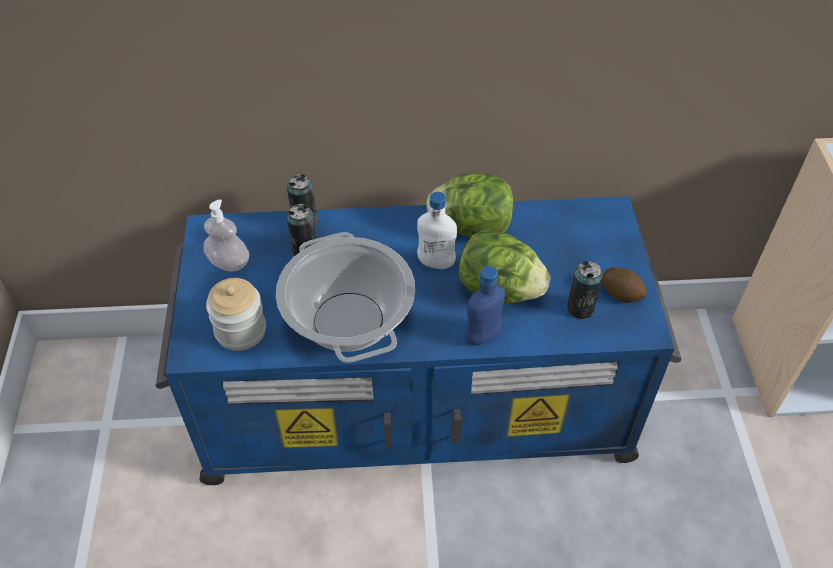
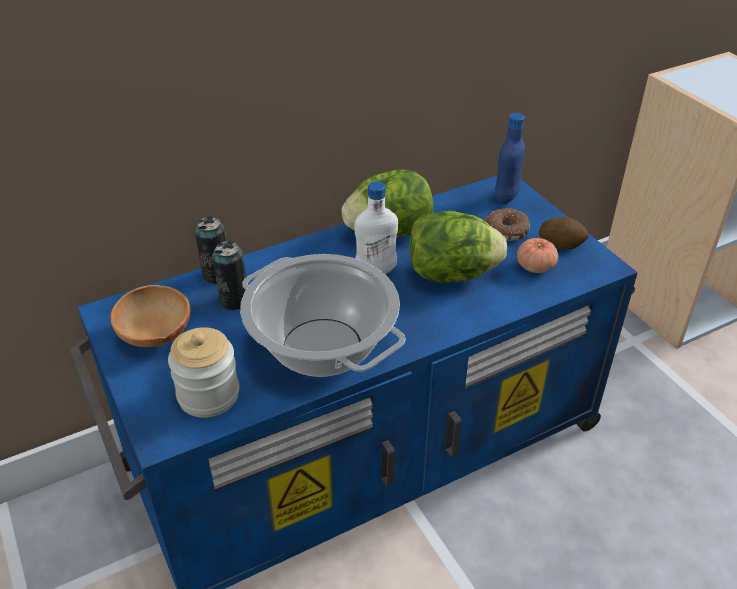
camera: 25 degrees left, 10 degrees down
soap dispenser [204,199,249,271] -> brown bowl [110,285,190,347]
blue bottle [465,266,505,346] -> blue bottle moved to [495,113,525,204]
can [567,261,603,319] -> tomato [517,238,558,273]
none -> donut [484,208,530,241]

